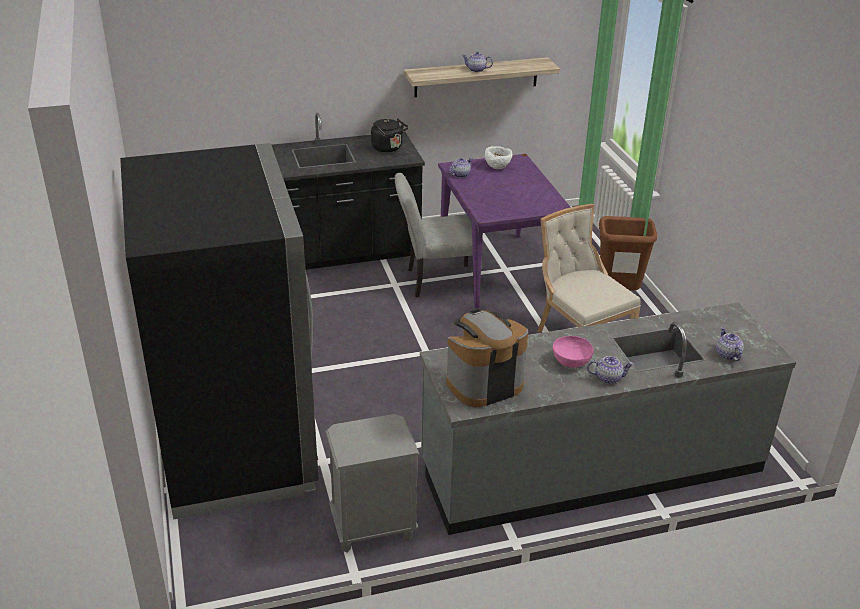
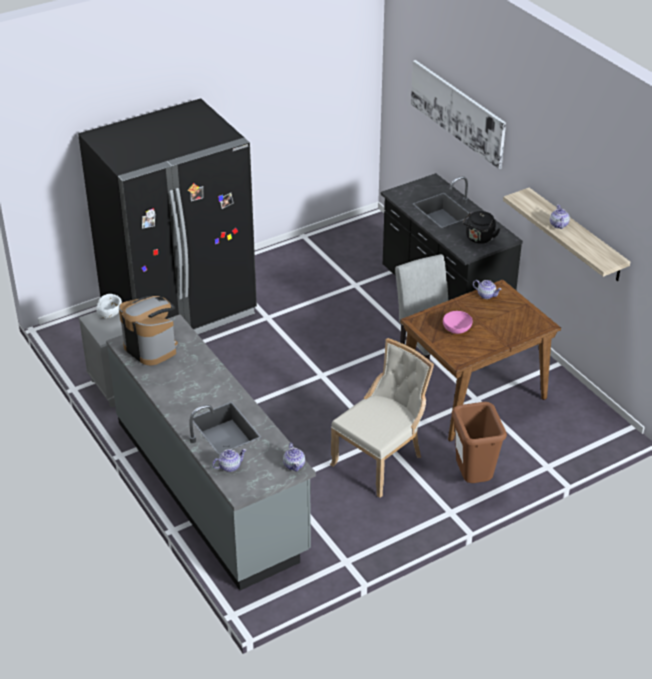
camera: 75 degrees right, 5 degrees up
purple dining table [438,154,570,309] -> brown dining table [400,279,561,441]
white bowl [485,146,513,169] -> white bowl moved to [96,294,122,319]
pink bowl [553,336,594,368] -> pink bowl moved to [443,311,473,334]
teapot [587,356,634,384] -> teapot moved to [283,443,305,472]
none -> picture [411,60,506,169]

